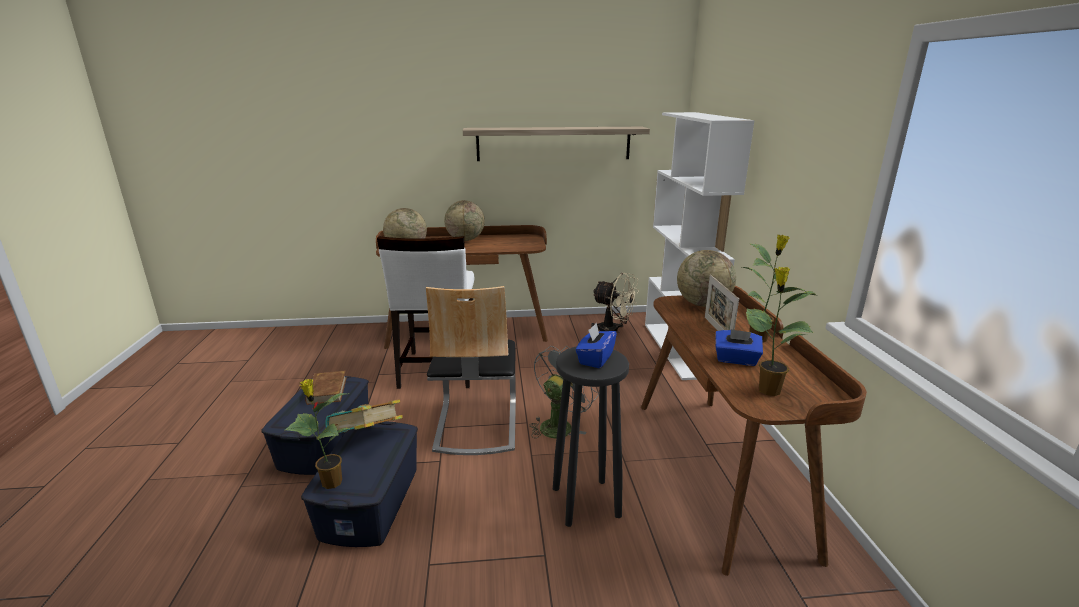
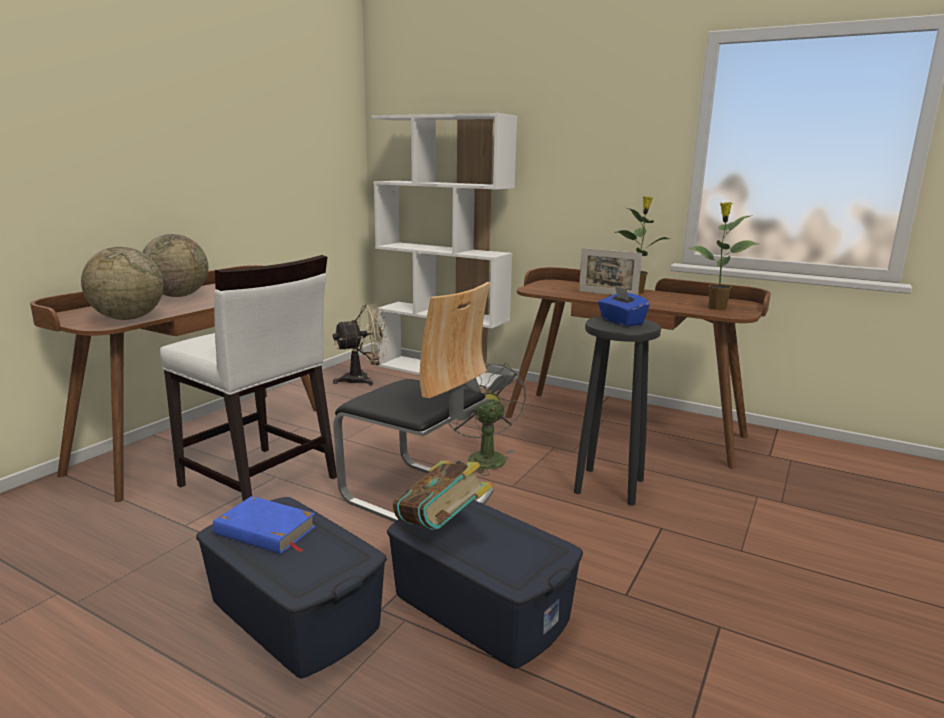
camera: 55 degrees left, 5 degrees down
potted plant [285,379,350,489] -> none
brown book [305,371,347,408] -> blue book [213,496,316,554]
shelf [463,127,650,161] -> none
globe [677,250,736,307] -> none
blue tissue box [715,329,763,366] -> none

